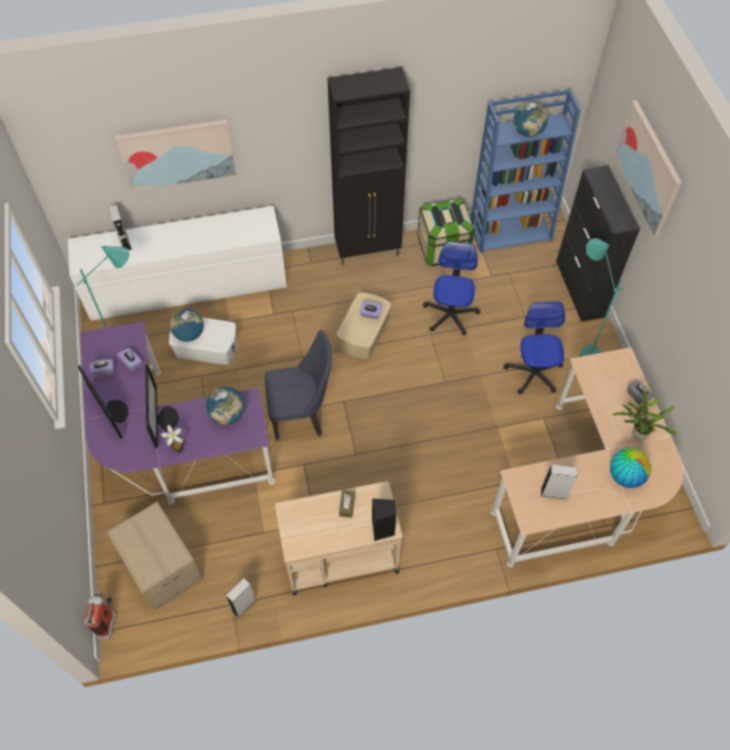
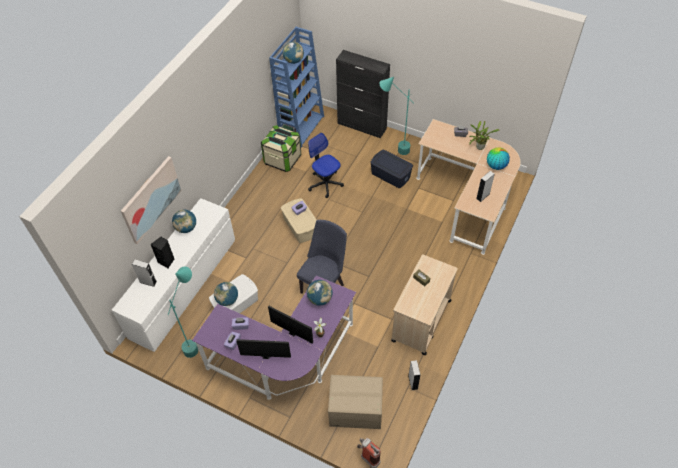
camera: 50 degrees left, 5 degrees down
black cabinet [327,67,410,265] -> none
black speaker [372,498,397,541] -> black speaker moved to [151,237,174,269]
office chair [503,302,565,394] -> blue storage box [370,150,413,188]
picture [614,100,682,236] -> none
none -> globe [172,210,196,233]

